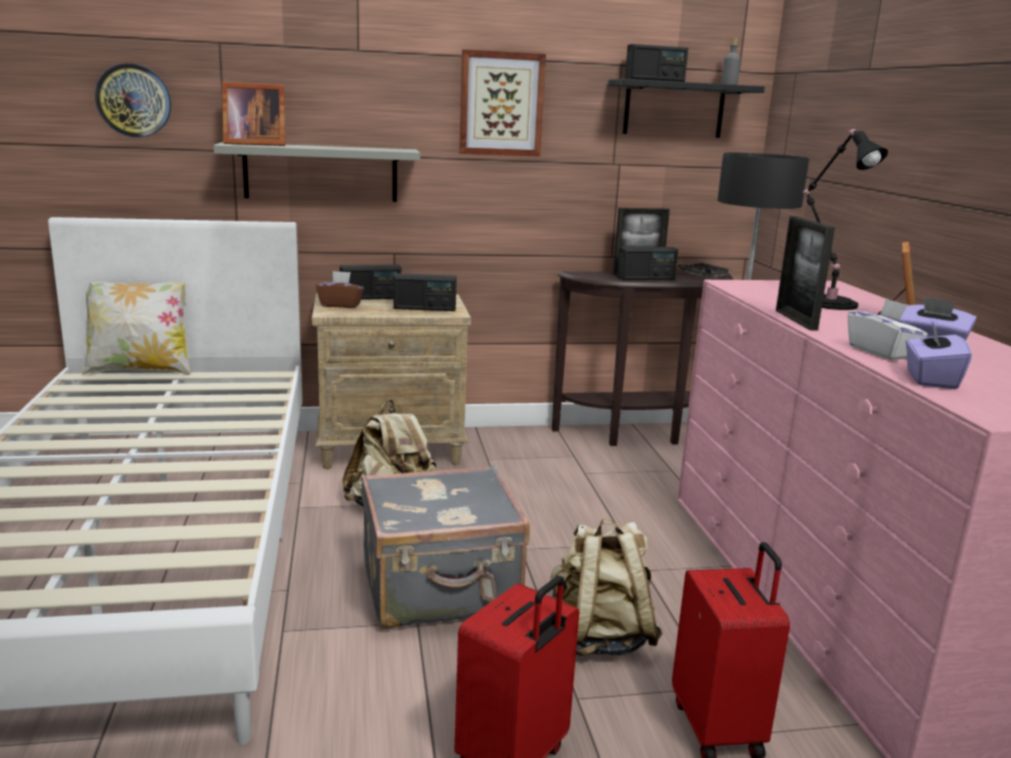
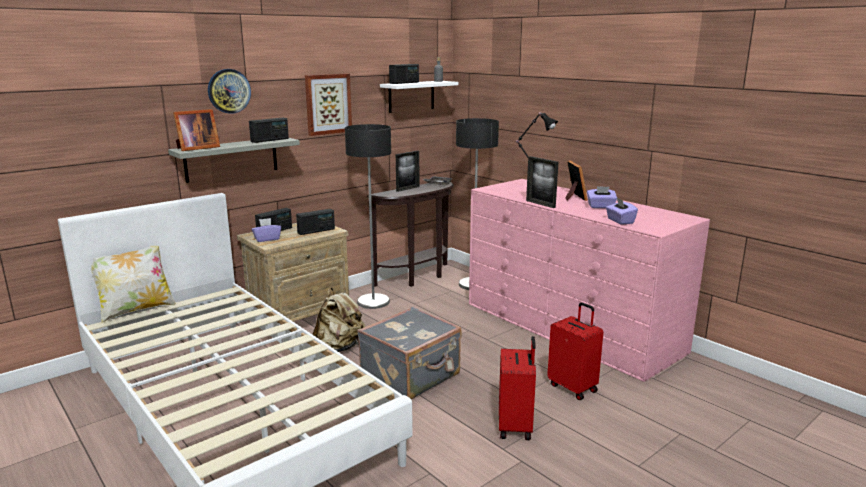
camera: 30 degrees left, 0 degrees up
wall clock [95,63,171,138] -> wall clock moved to [208,69,251,114]
brown tissue box [316,271,364,308] -> purple tissue box [251,218,281,242]
beige backpack [550,519,663,656] -> none
black shelf [608,79,765,138] -> white shelf [380,81,458,113]
radio [617,247,678,280] -> radio moved to [249,118,289,143]
white tissue box [848,298,928,360] -> none
none -> floor lamp [345,124,391,309]

